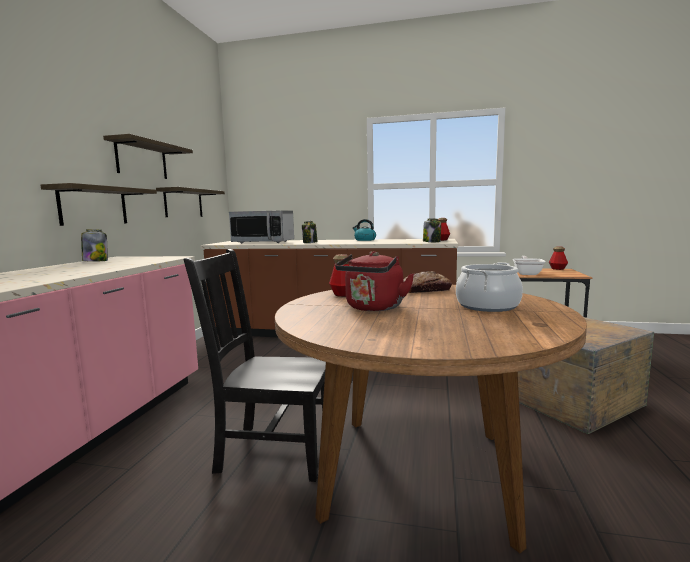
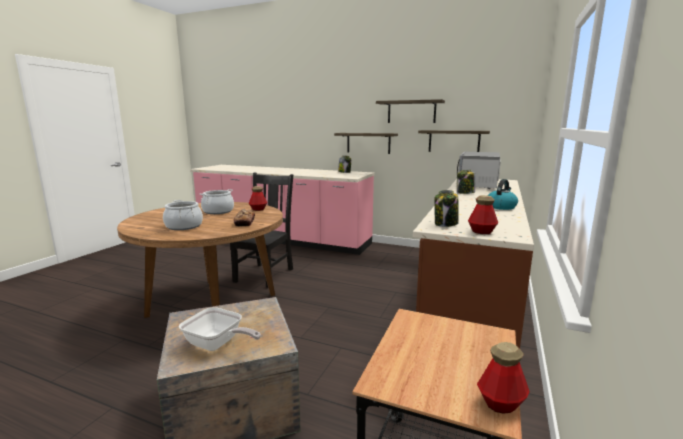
camera: 100 degrees right, 5 degrees up
red kettle [335,251,414,311] -> cooking pot [200,189,234,214]
frying pan [513,256,546,275] -> frying pan moved to [179,307,261,351]

